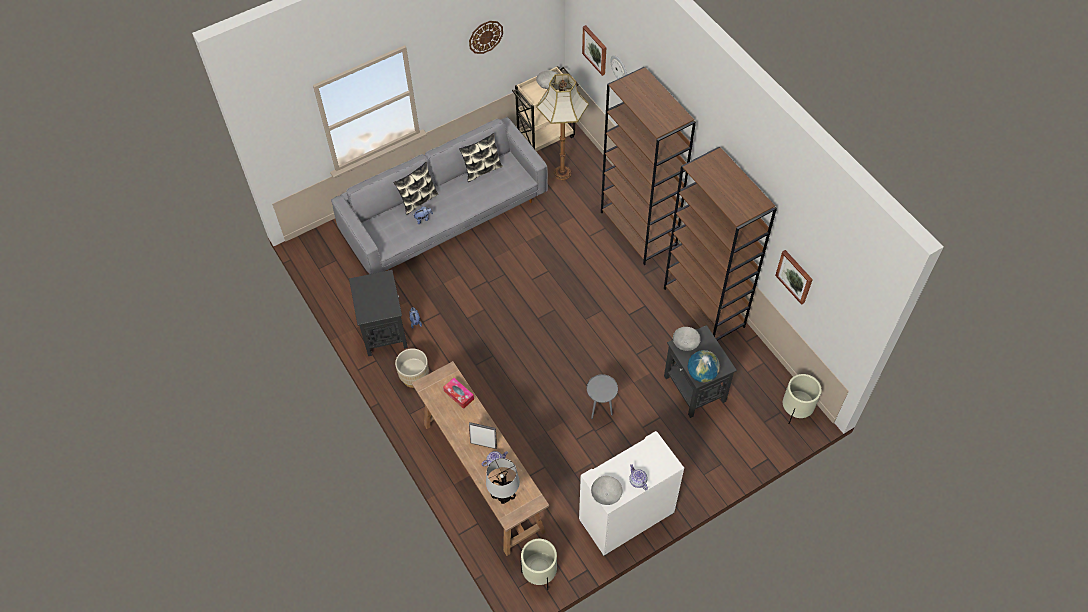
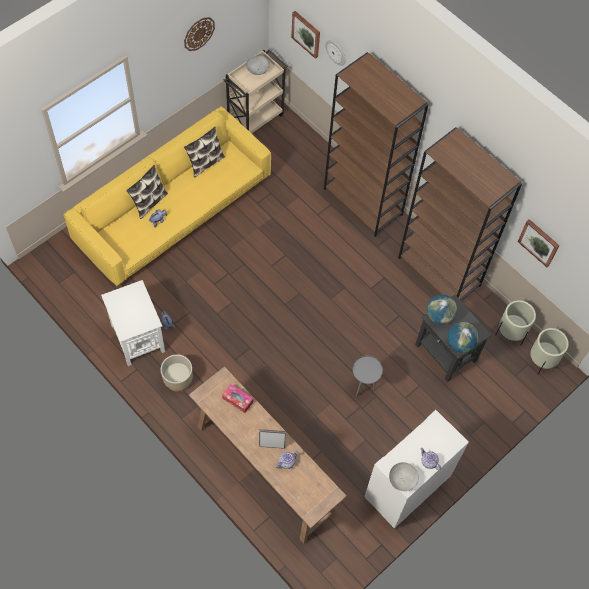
camera: 15 degrees left, 5 degrees up
grey sofa [331,117,548,274] -> yellow sofa [64,106,271,286]
black side table [349,270,408,356] -> white side table [101,280,165,366]
table lamp [486,458,520,504] -> none
beige planter [520,539,557,590] -> beige planter moved to [496,300,536,345]
floor lamp [536,74,589,180] -> none
grey bowl [673,327,701,351] -> globe [427,295,457,325]

